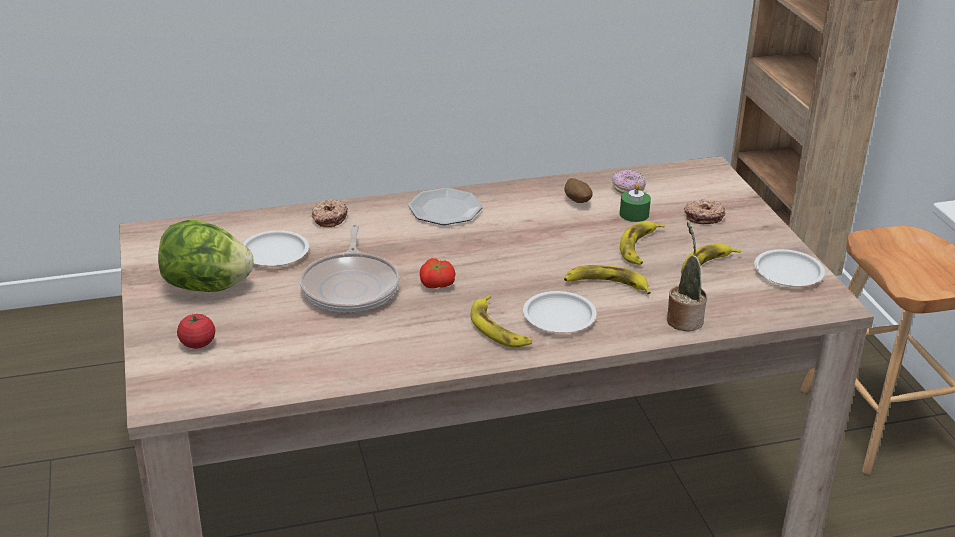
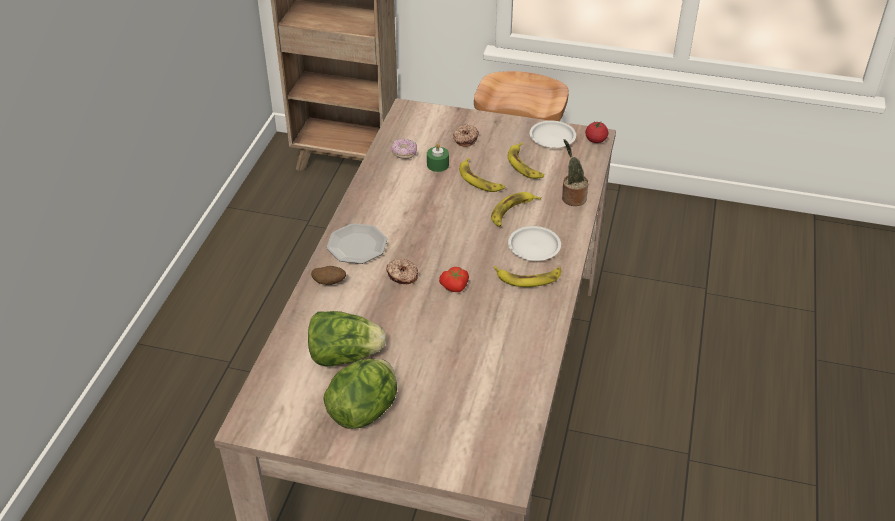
camera: 60 degrees left, 10 degrees up
tomato [177,314,215,349] -> tomato moved to [585,121,608,143]
white plate [243,230,309,266] -> lettuce [308,311,386,366]
frying pan [300,224,400,312] -> none
donut [312,199,348,227] -> donut moved to [386,258,418,284]
potato [564,178,593,203] -> potato moved to [311,266,346,285]

